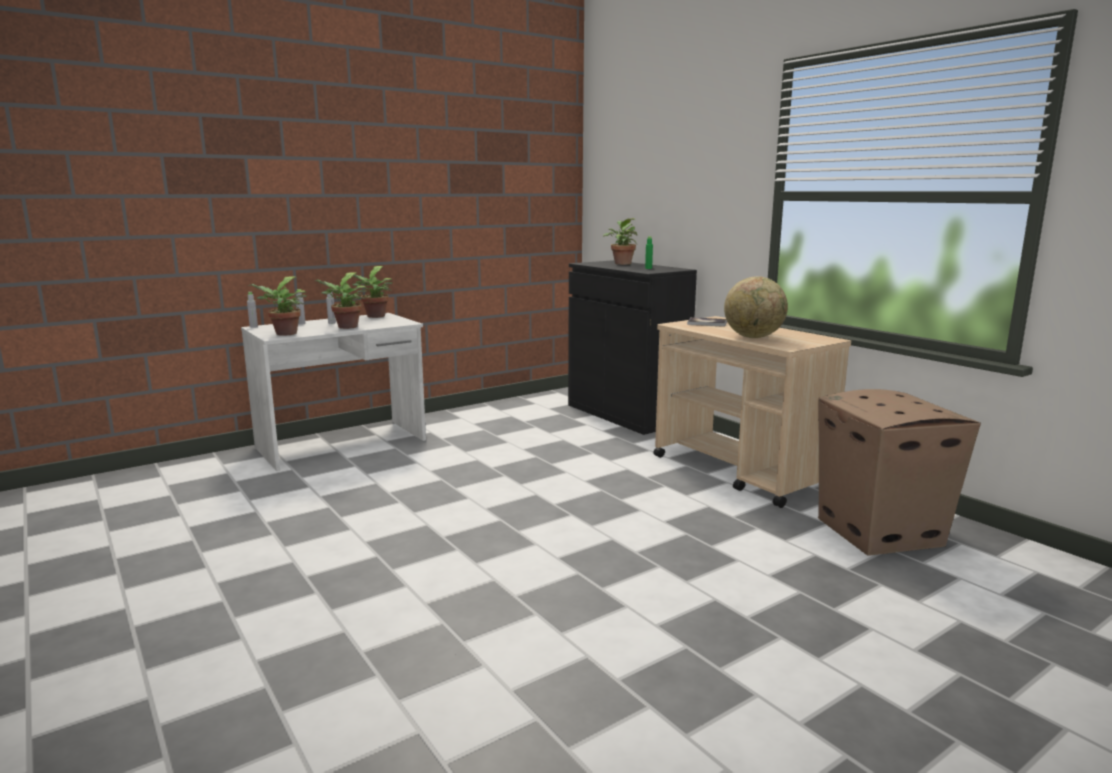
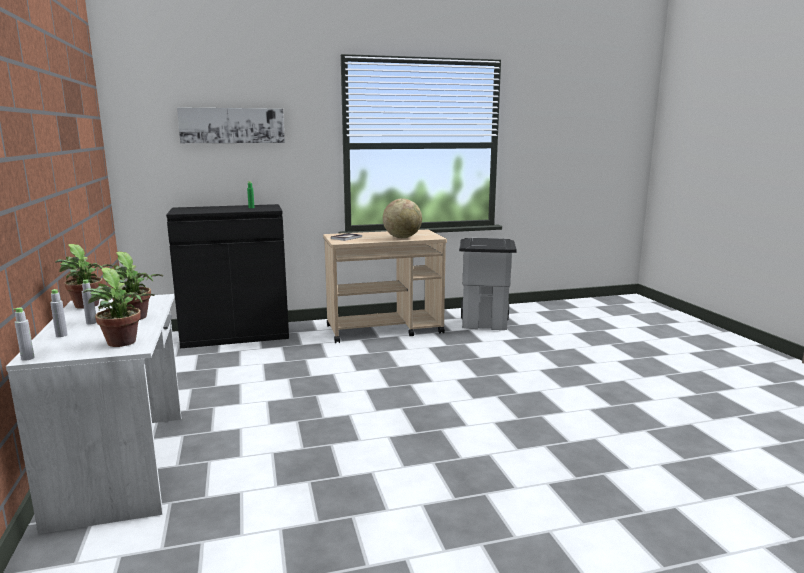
camera: 70 degrees left, 0 degrees up
potted plant [603,218,638,265] -> none
cardboard box [818,389,981,555] -> grey trash can [459,238,517,330]
none -> picture [177,107,285,143]

